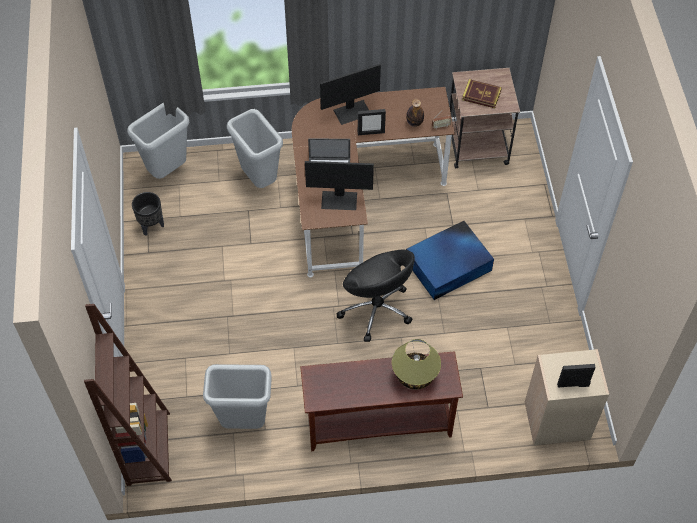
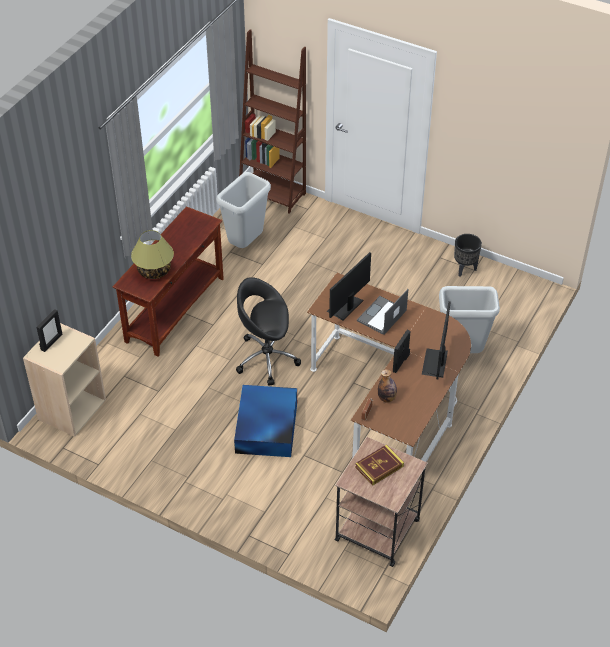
camera: 125 degrees right, 10 degrees down
grey trash can [127,102,189,179] -> none

